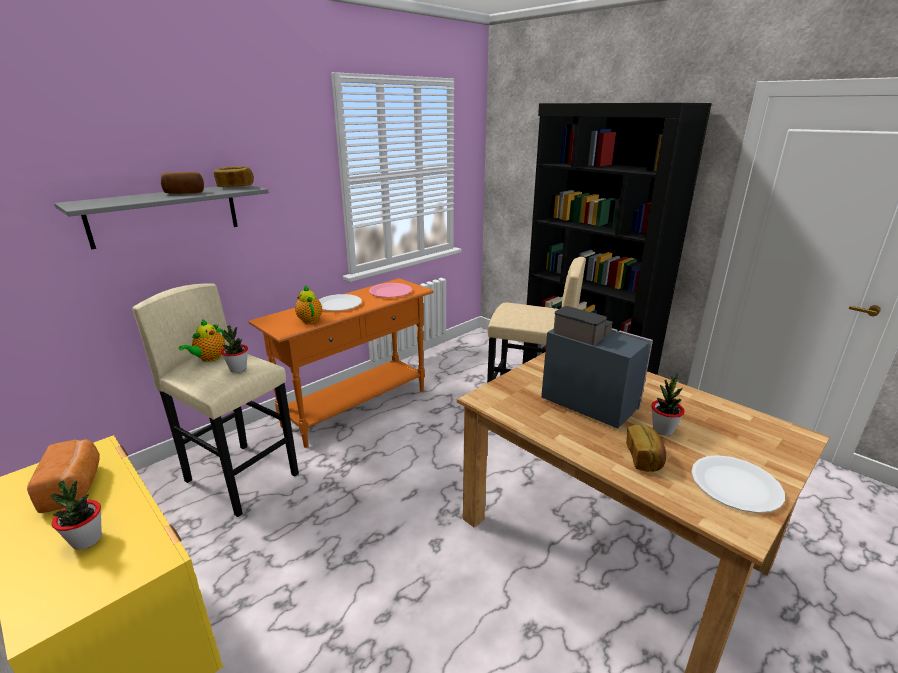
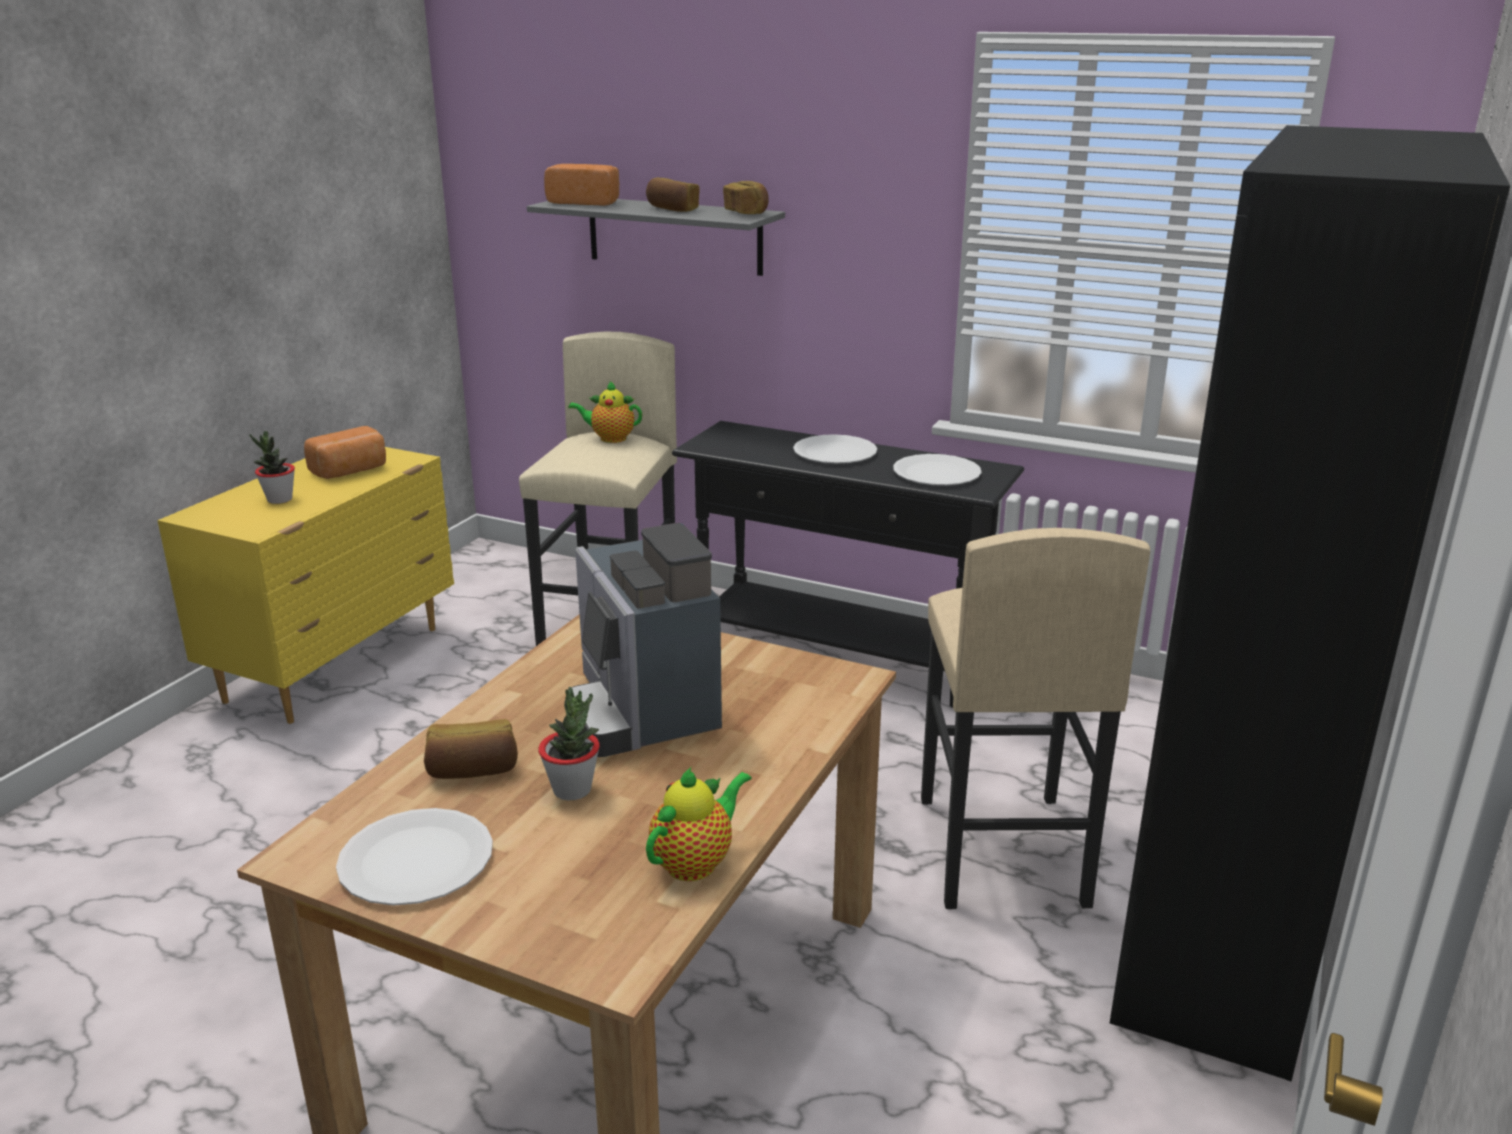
camera: 70 degrees right, 0 degrees up
potted plant [221,325,248,373] -> none
orange console table [248,278,434,448] -> black console table [672,421,1024,708]
teapot [295,285,322,324] -> teapot moved to [646,767,752,881]
pink plate [369,283,412,298] -> white plate [893,454,981,485]
coffee machine [541,306,653,428] -> coffee machine turned 135 degrees clockwise [571,523,722,757]
none -> bread [544,164,619,206]

